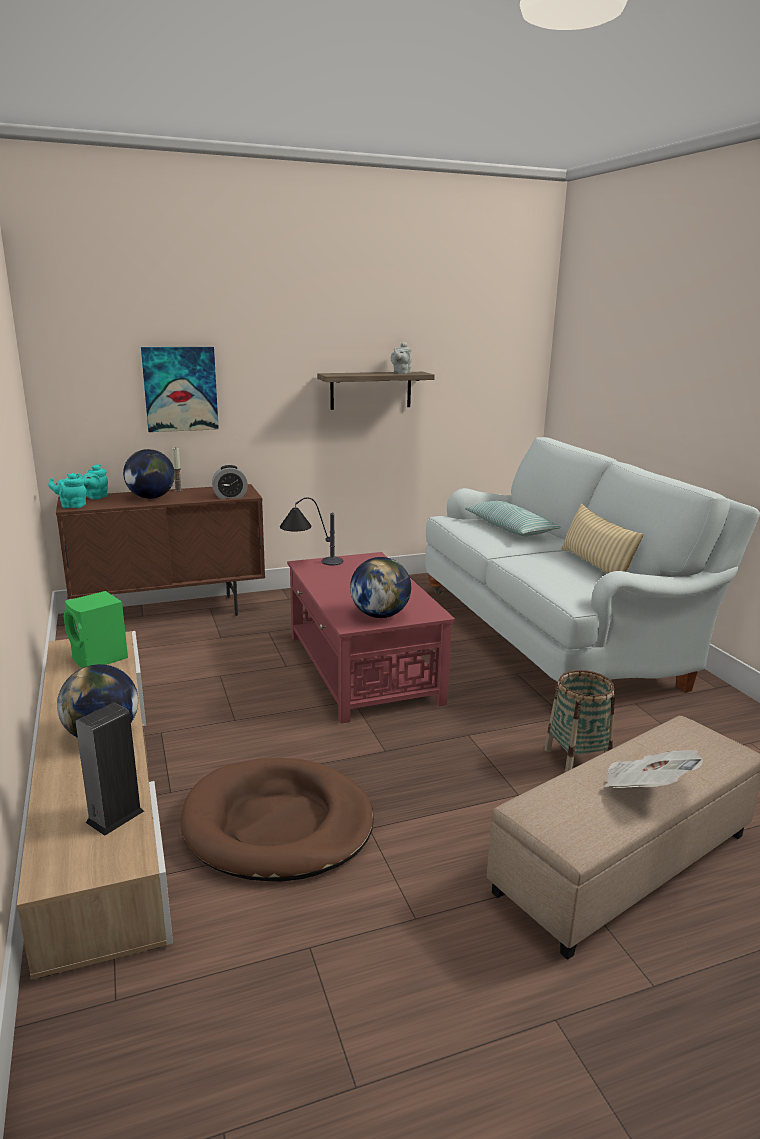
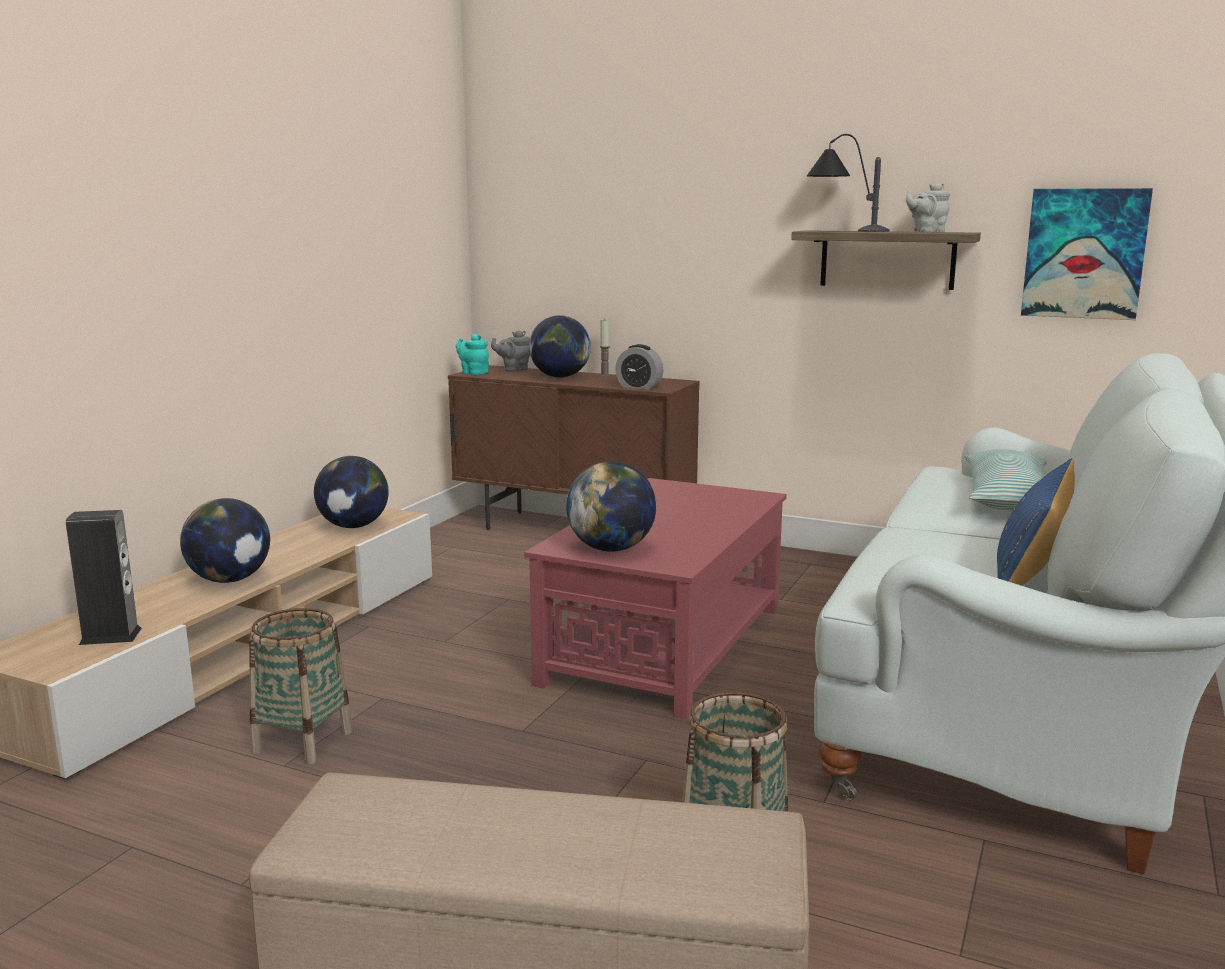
camera: 45 degrees right, 5 degrees down
green speaker [64,591,128,668] -> globe [314,456,389,528]
turquoise teapot [79,464,108,500] -> grey teapot [491,330,530,371]
picture [141,347,219,432] -> picture moved to [1021,188,1153,320]
brown dog bed [181,758,374,882] -> basket [250,608,353,765]
table lamp [280,497,343,565] -> table lamp moved to [807,134,889,232]
beige pillow [561,504,644,574] -> blue pillow [997,458,1075,586]
newspaper [604,750,703,788] -> none

